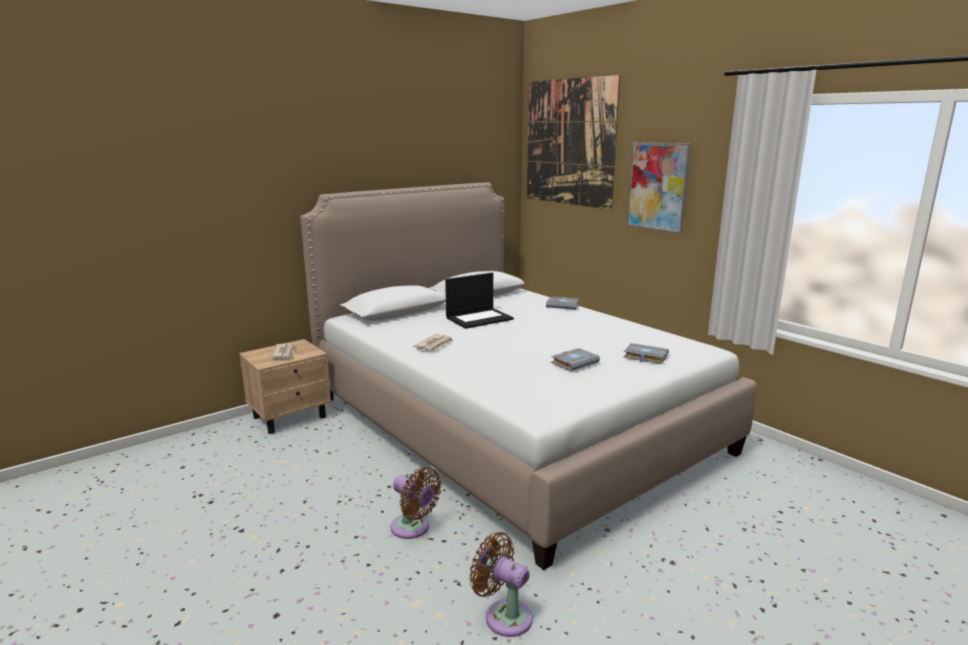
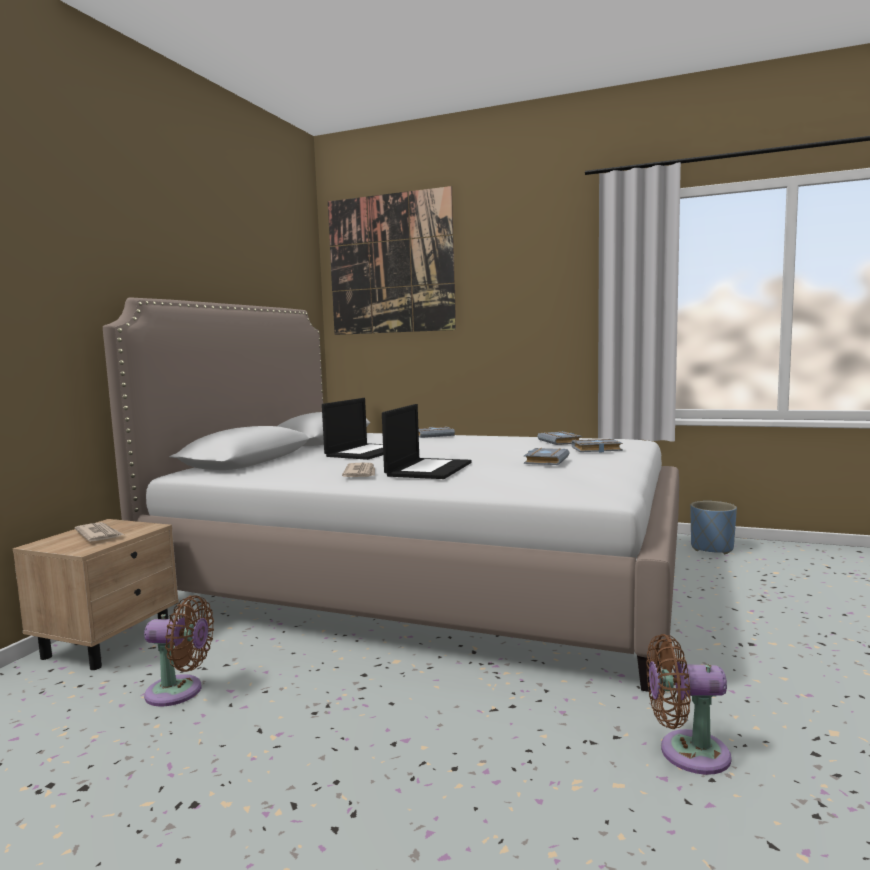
camera: 30 degrees left, 10 degrees down
brown fan [391,467,442,539] -> brown fan moved to [144,595,214,707]
picture [627,142,691,234] -> none
none -> laptop [382,404,471,479]
none -> grey book [537,431,582,445]
none -> blue planter [691,501,737,554]

